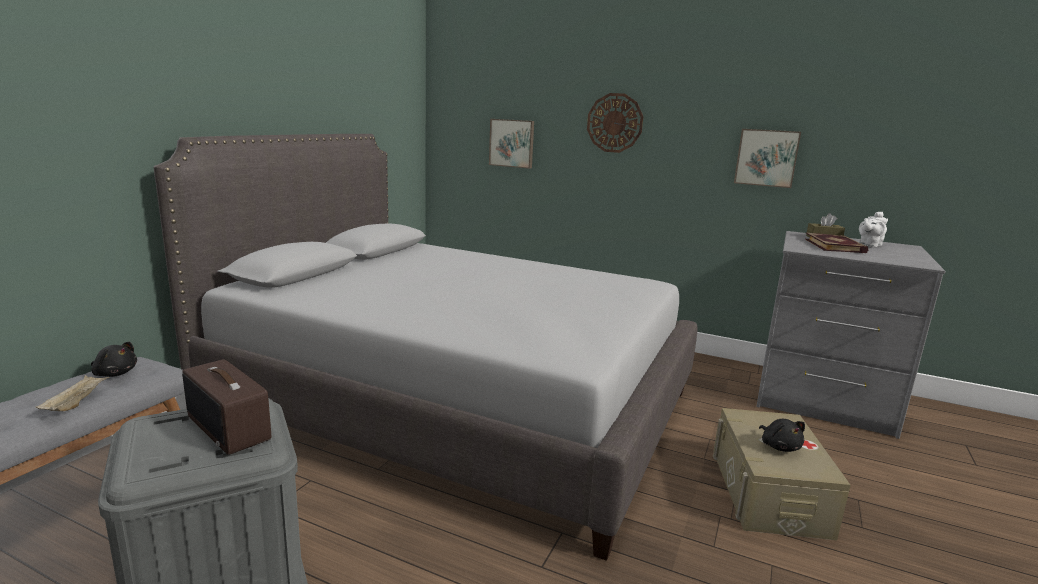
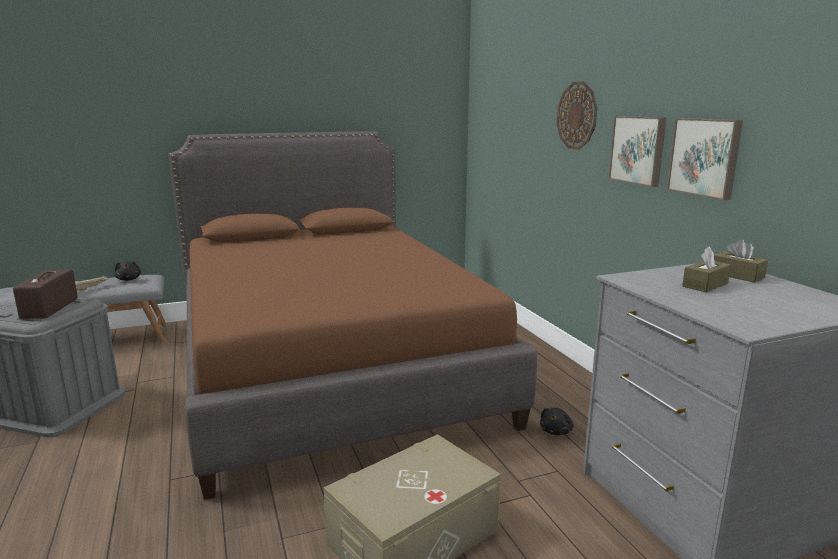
camera: 45 degrees right, 0 degrees up
grey bed [154,134,698,561] -> brown bed [169,132,537,500]
picture [489,119,534,169] -> picture moved to [608,116,666,187]
black plush toy [759,419,805,452] -> black plush toy moved to [540,408,574,435]
book [805,233,868,253] -> brown tissue box [682,246,731,292]
white teapot [859,212,888,247] -> none

